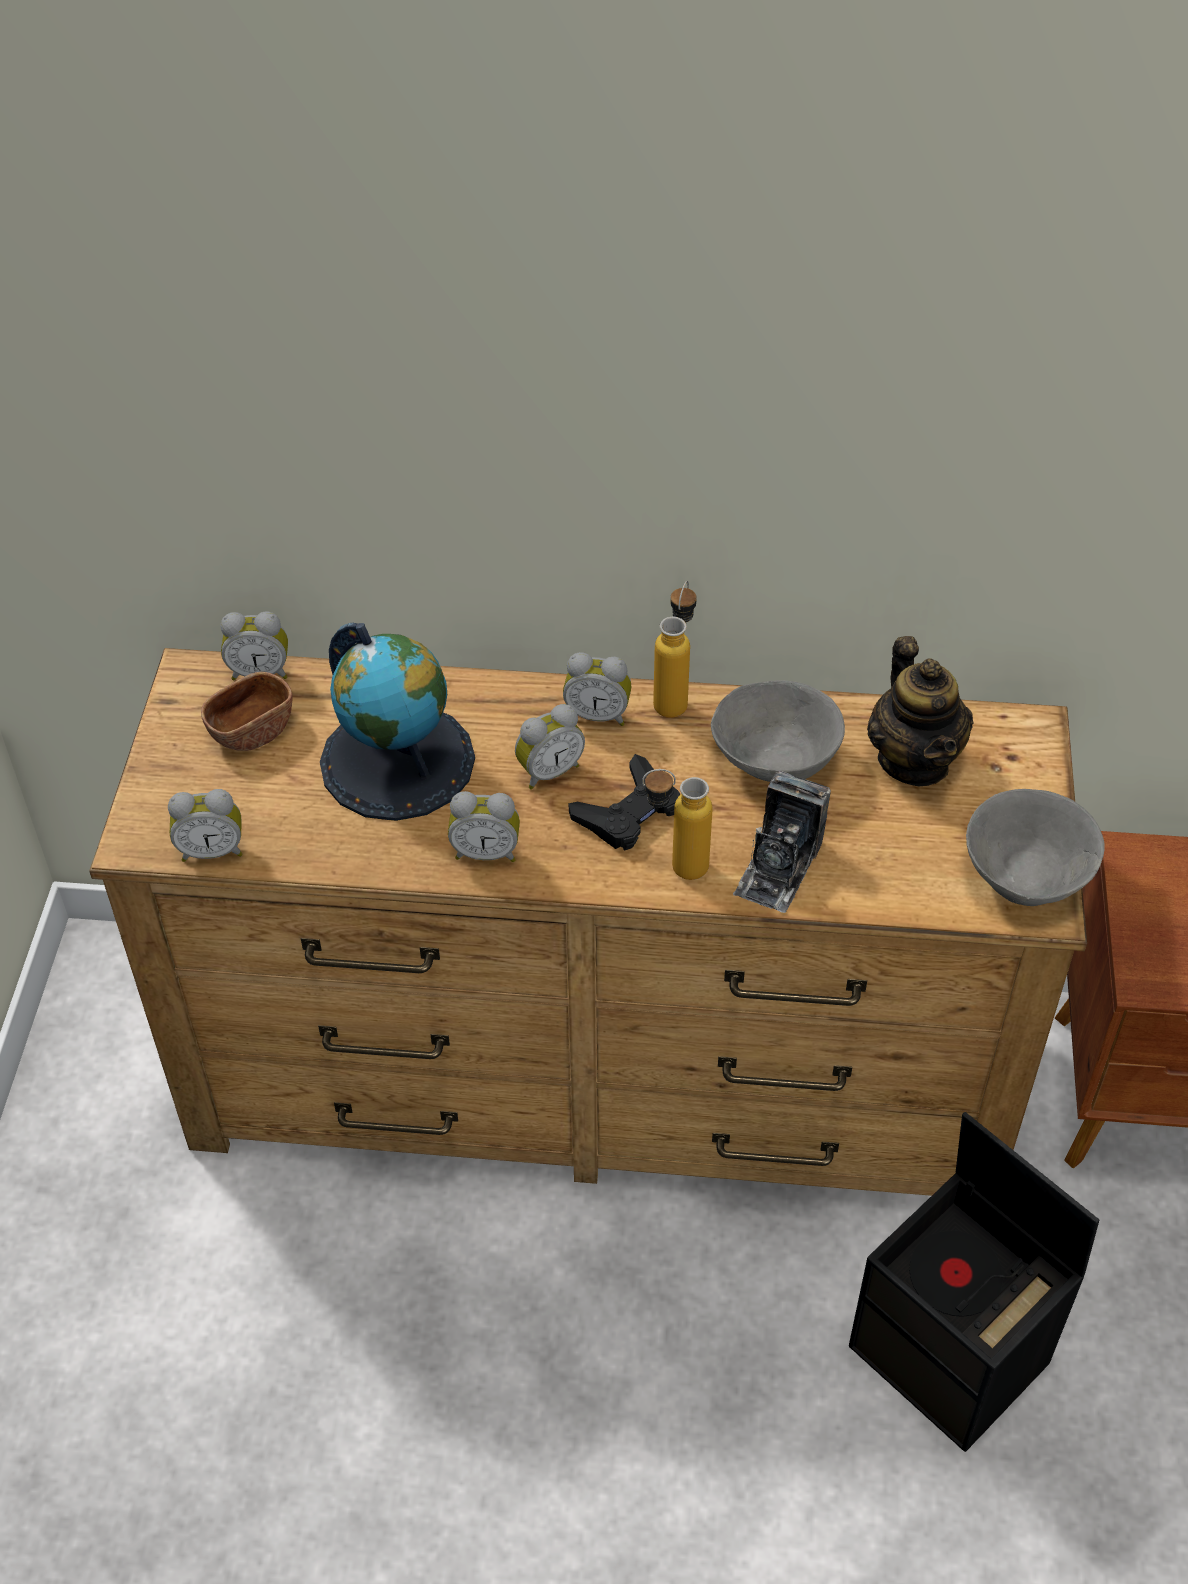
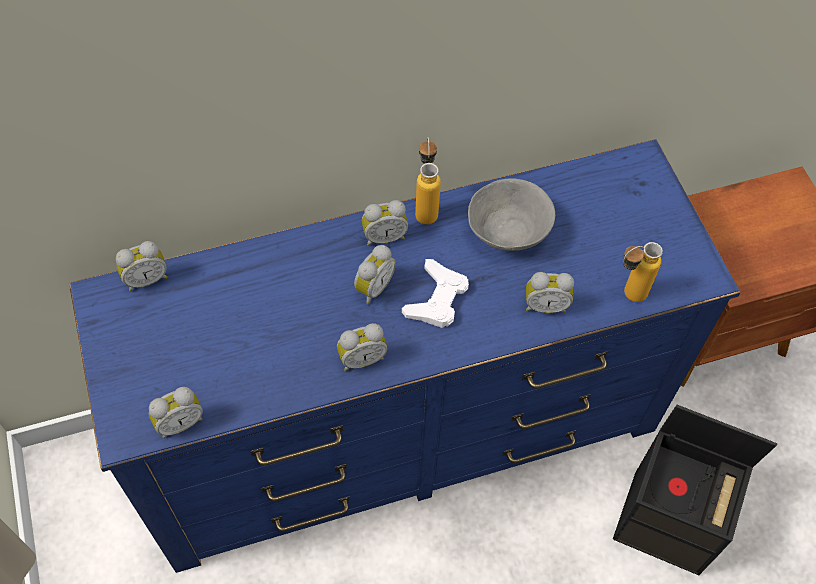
camera: 25 degrees left, 10 degrees up
brown dresser [89,648,1087,1196] -> blue dresser [69,139,741,573]
brown bowl [201,672,293,751] -> none
globe [320,623,475,821] -> none
black game controller [569,754,680,850] -> white game controller [402,259,469,328]
bottle [642,769,713,880] -> bottle moved to [623,242,663,302]
camera [733,771,831,913] -> alarm clock [526,272,574,313]
teapot [867,636,974,786] -> none
grey bowl [966,789,1105,906] -> none

